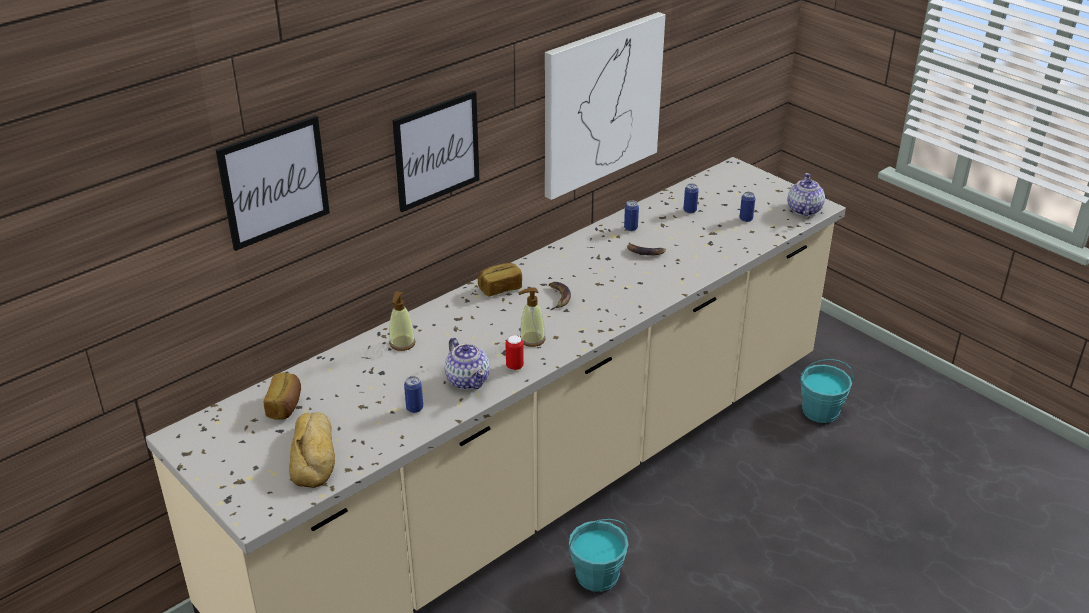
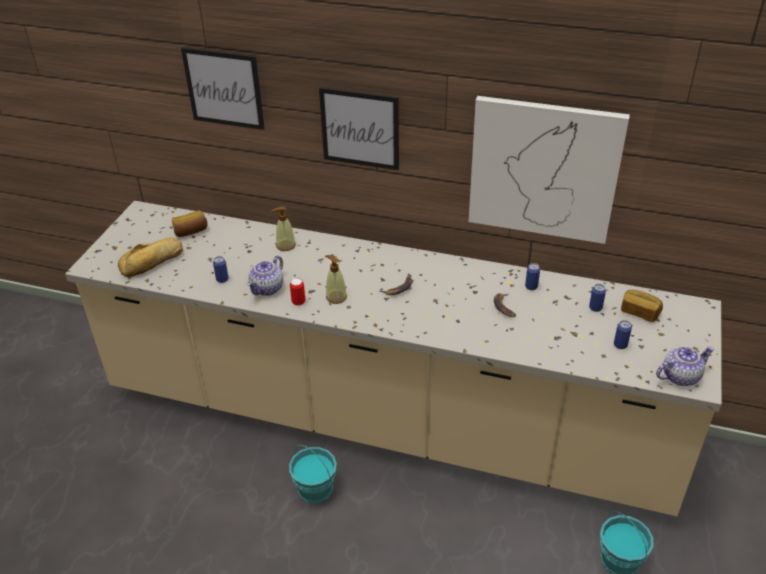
camera: 60 degrees right, 5 degrees up
bread [478,263,522,297] -> bread moved to [621,290,663,322]

